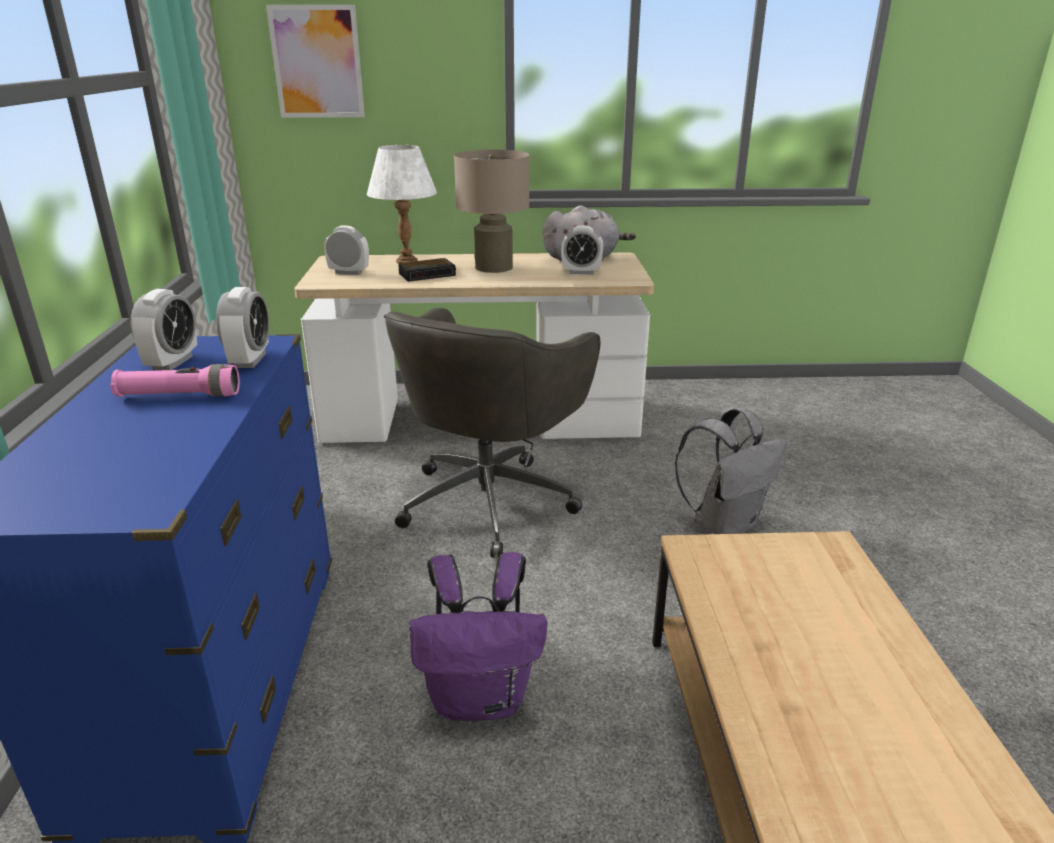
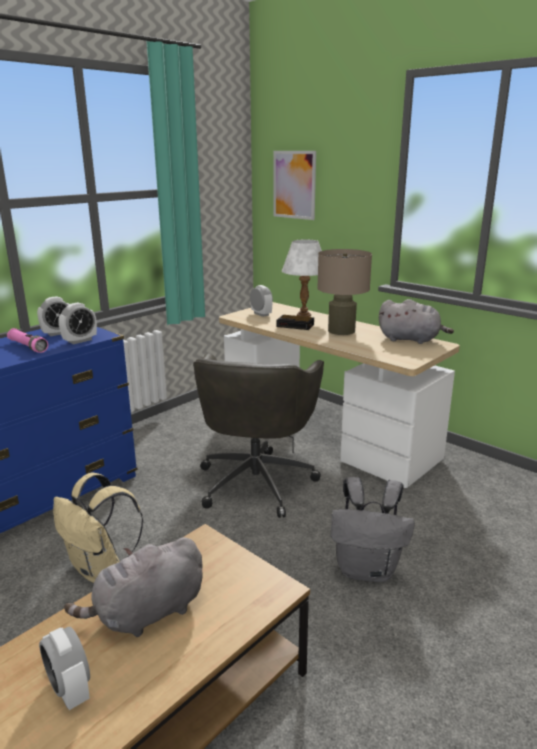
camera: 45 degrees right, 5 degrees down
grey office chair [384,308,600,558] -> grey office chair turned 60 degrees counterclockwise [193,353,324,518]
purple backpack [409,552,548,721] -> beige backpack [53,473,143,583]
alarm clock [561,226,603,275] -> alarm clock moved to [39,627,90,710]
none -> grey plush toy [64,537,203,637]

